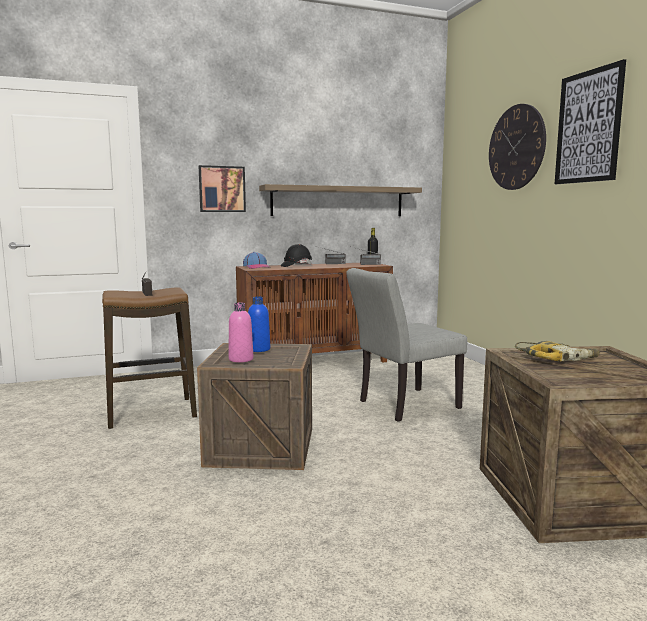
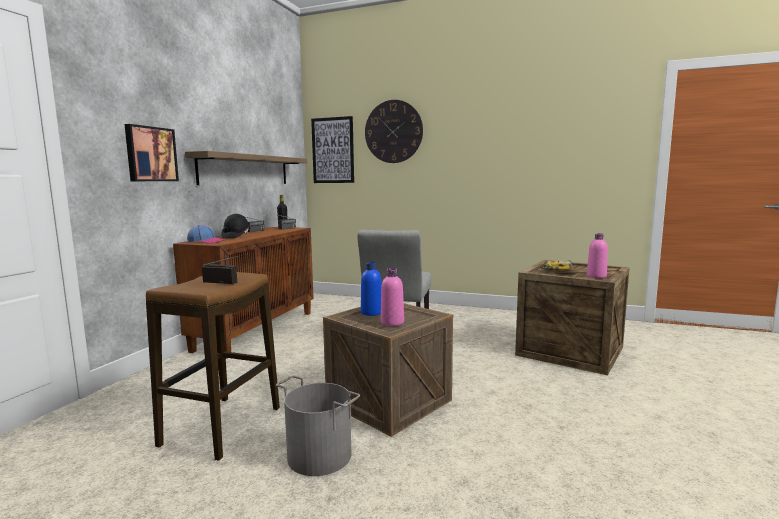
camera: 50 degrees left, 0 degrees up
picture [555,59,626,184] -> picture moved to [311,116,354,183]
none -> grey bucket [276,375,360,476]
none -> pink bottle [587,233,608,278]

